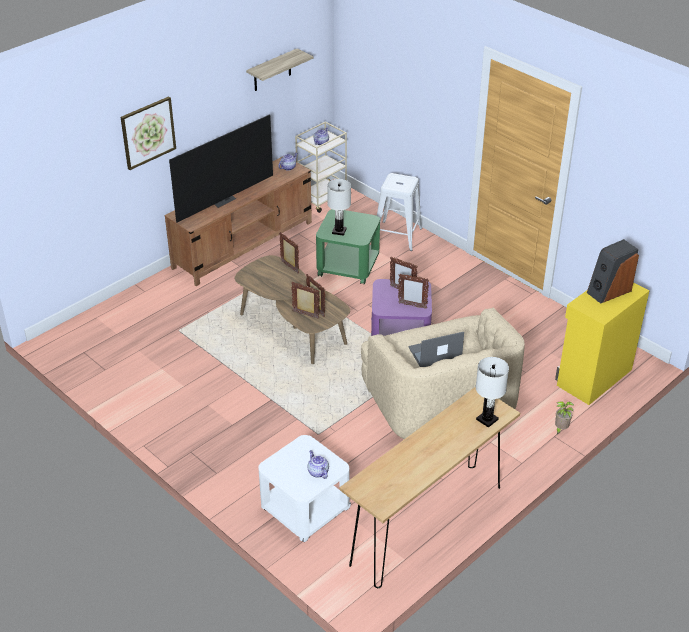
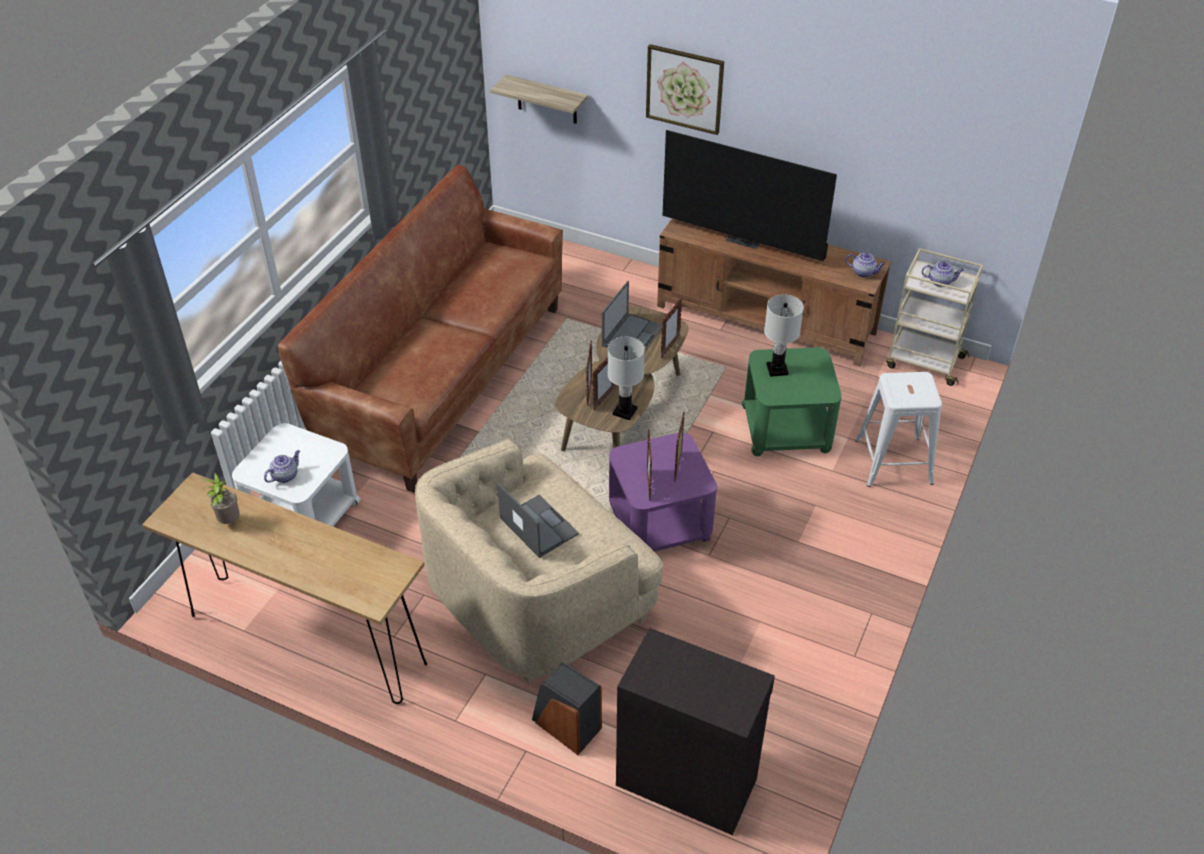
camera: 70 degrees right, 5 degrees up
shelf [246,49,313,91] -> shelf moved to [490,75,588,124]
white table lamp [476,357,509,428] -> white table lamp moved to [607,336,645,420]
yellow cabinet [555,282,649,405] -> black cabinet [616,628,775,835]
potted plant [555,401,574,434] -> potted plant moved to [201,472,240,524]
speaker [587,239,639,304] -> speaker moved to [532,663,602,755]
none -> brown sofa [278,165,563,493]
none -> laptop [602,281,662,351]

